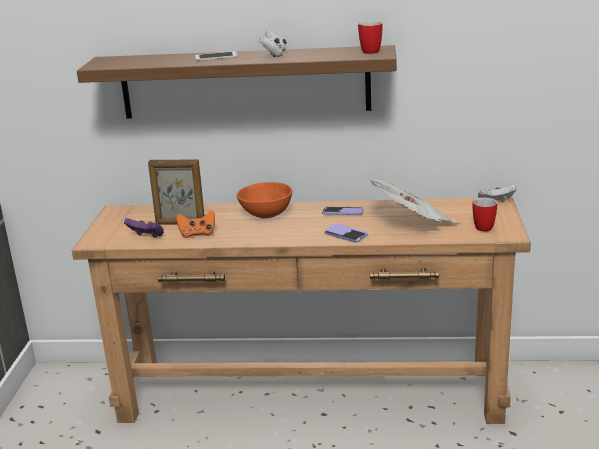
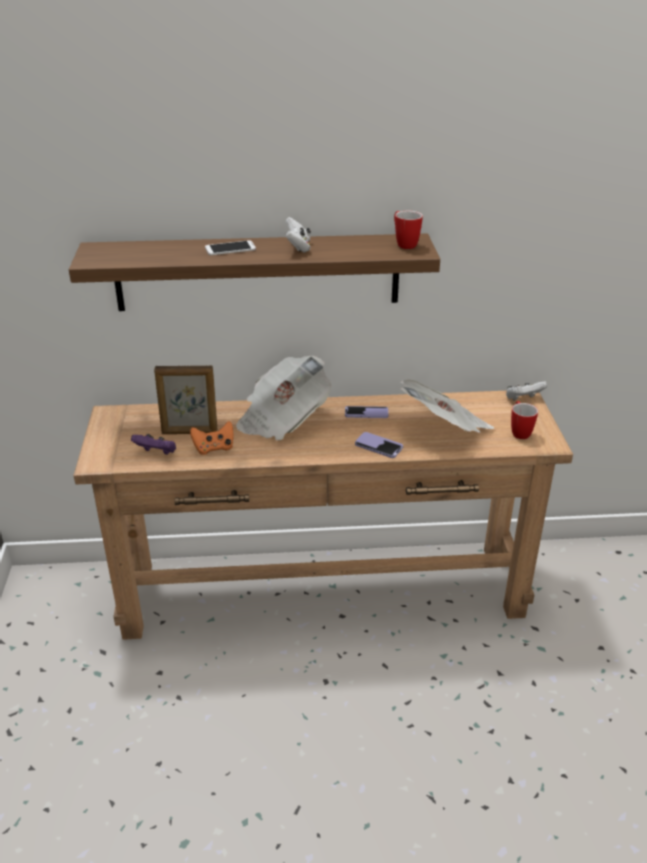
camera: 10 degrees left, 10 degrees up
orange bowl [236,182,292,218] -> newspaper [236,356,331,441]

